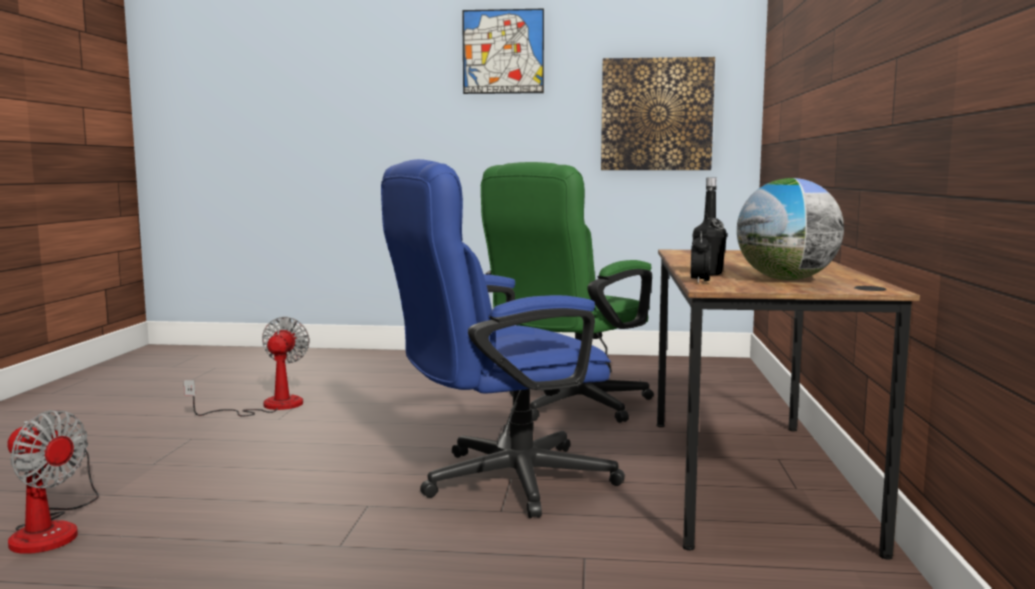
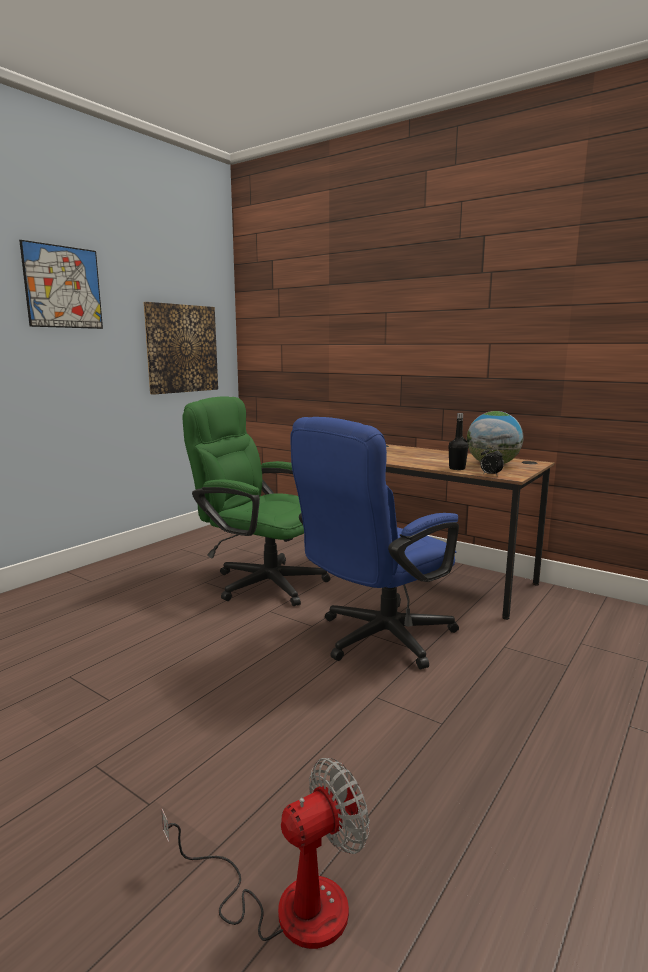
camera: 60 degrees left, 5 degrees up
fan [183,317,310,417] -> none
blue office chair [381,159,625,518] -> blue office chair turned 45 degrees clockwise [290,417,459,669]
green office chair [481,162,654,423] -> green office chair turned 135 degrees clockwise [182,396,331,606]

